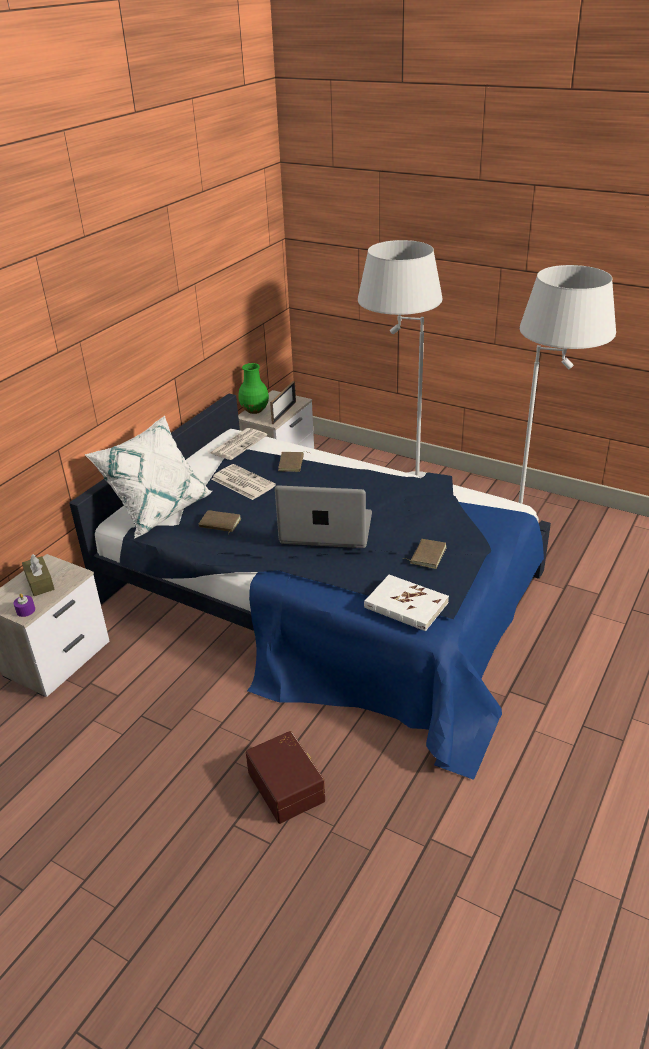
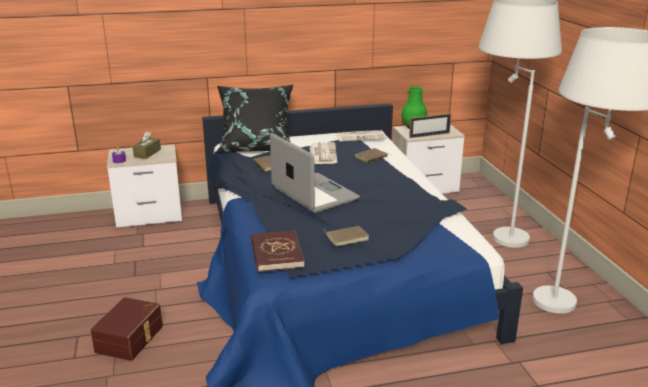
camera: 45 degrees right, 10 degrees down
white pillow [85,416,212,539] -> black pillow [216,85,293,152]
white book [364,574,449,631] -> red book [251,230,304,272]

